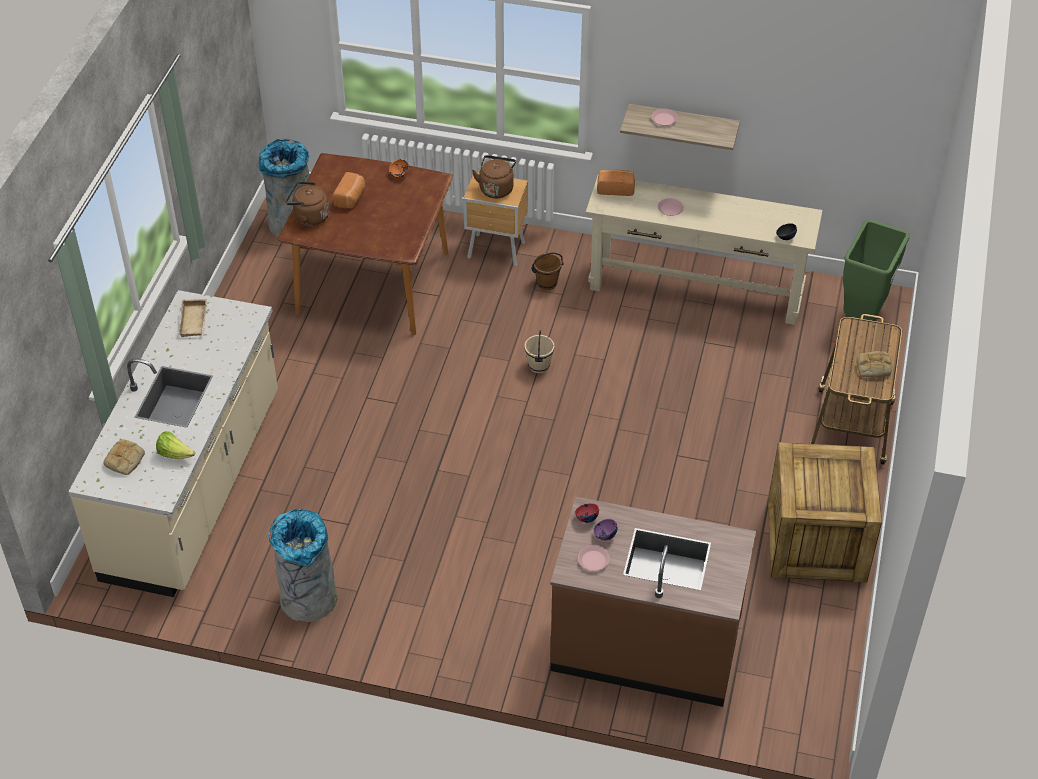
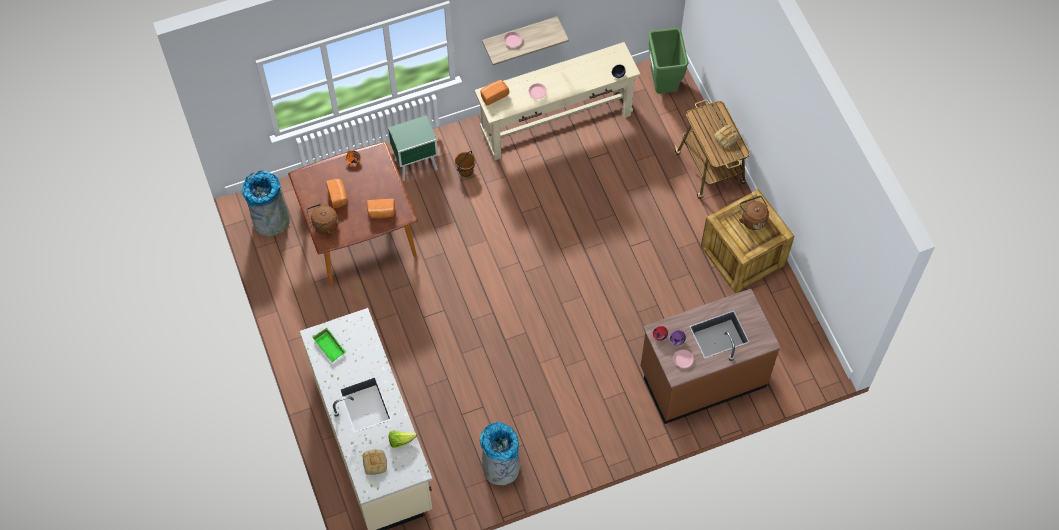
camera: 35 degrees left, 15 degrees up
beige tray [179,299,207,337] -> green tray [312,328,346,362]
brown nightstand [463,172,528,267] -> green nightstand [388,115,438,181]
brown kettle [472,155,516,198] -> brown kettle moved to [739,196,769,230]
beige bucket [524,331,555,373] -> none
none -> bread [367,199,395,218]

